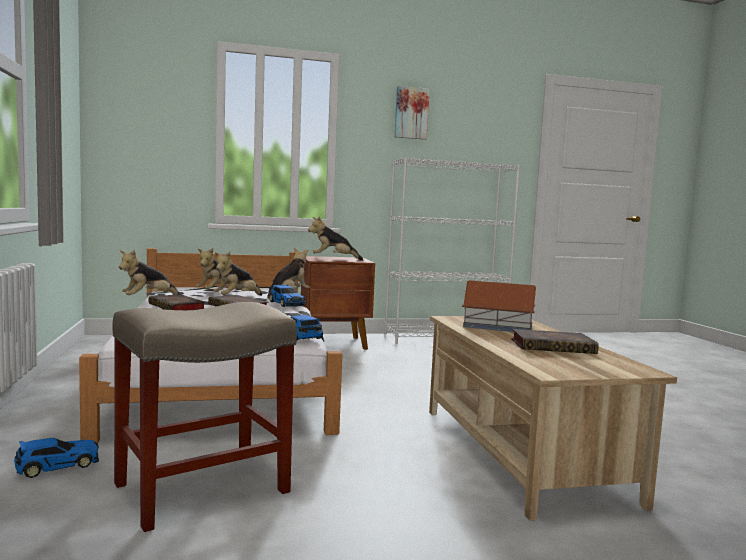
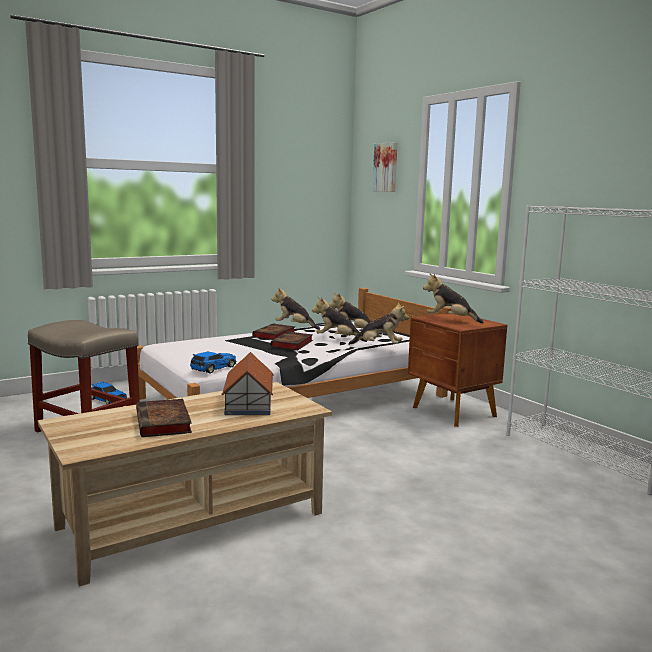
camera: 70 degrees right, 5 degrees up
toy car [269,285,306,307] -> none
plush toy [308,216,364,261] -> plush toy turned 45 degrees counterclockwise [423,273,484,324]
picture [395,86,430,140] -> picture moved to [372,142,397,192]

